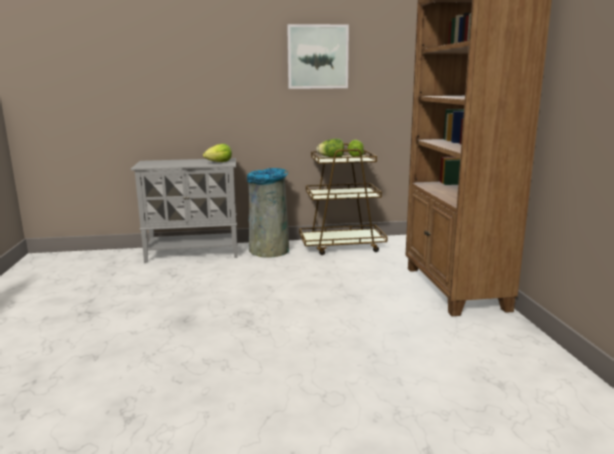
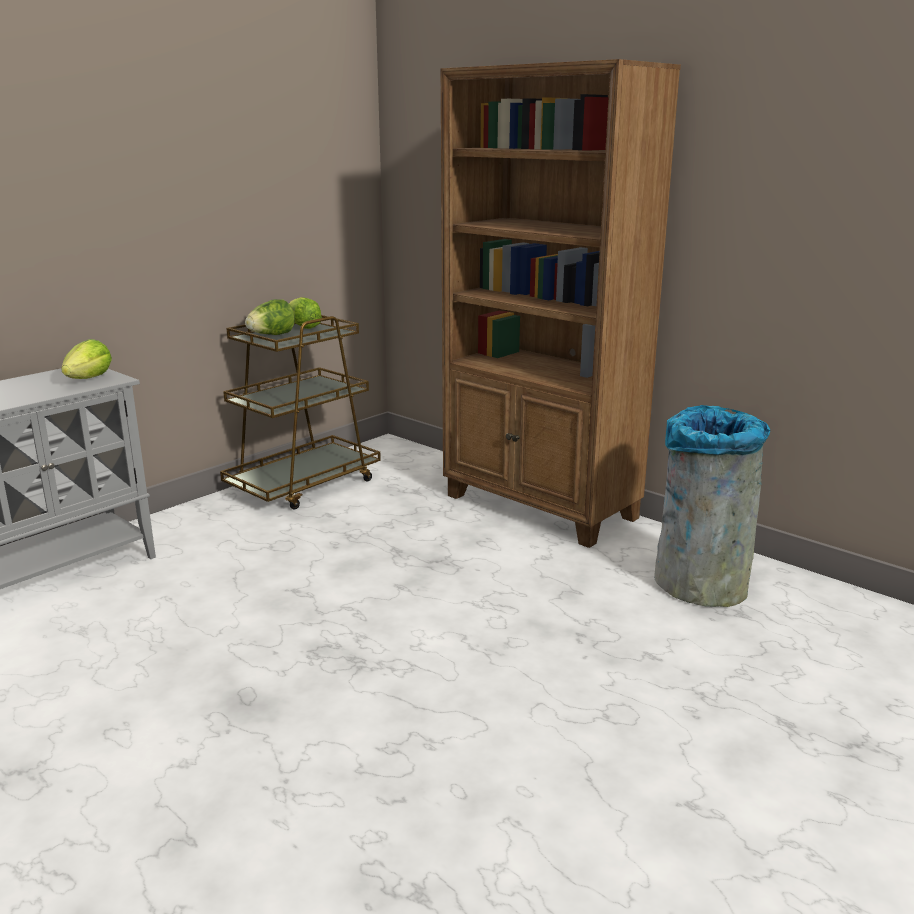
camera: 40 degrees left, 5 degrees up
grey trash can [247,168,289,258] -> grey trash can moved to [654,405,770,607]
picture [287,24,349,89] -> none

